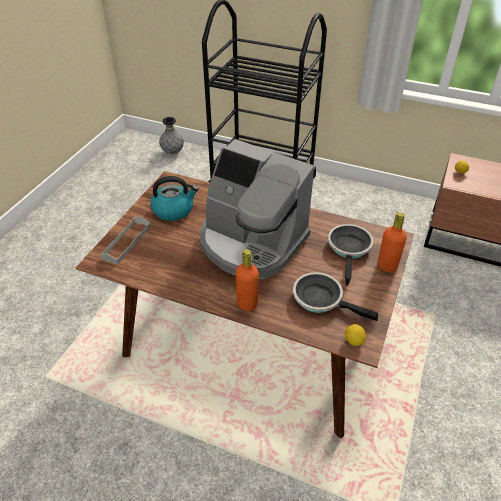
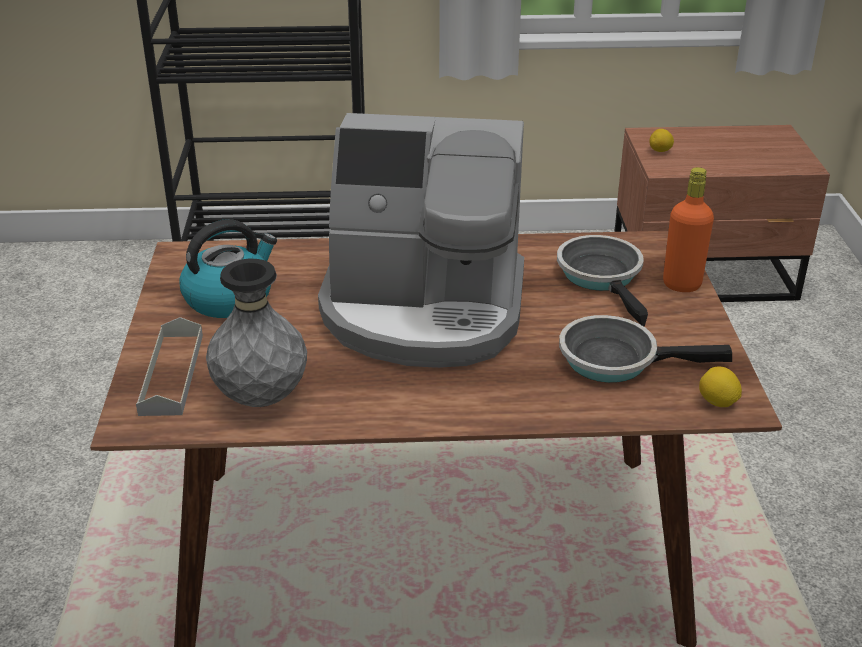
camera: 25 degrees left, 10 degrees down
grey vase [159,117,184,154] -> grey vase moved to [206,259,307,407]
orange bottle [236,249,259,311] -> none

